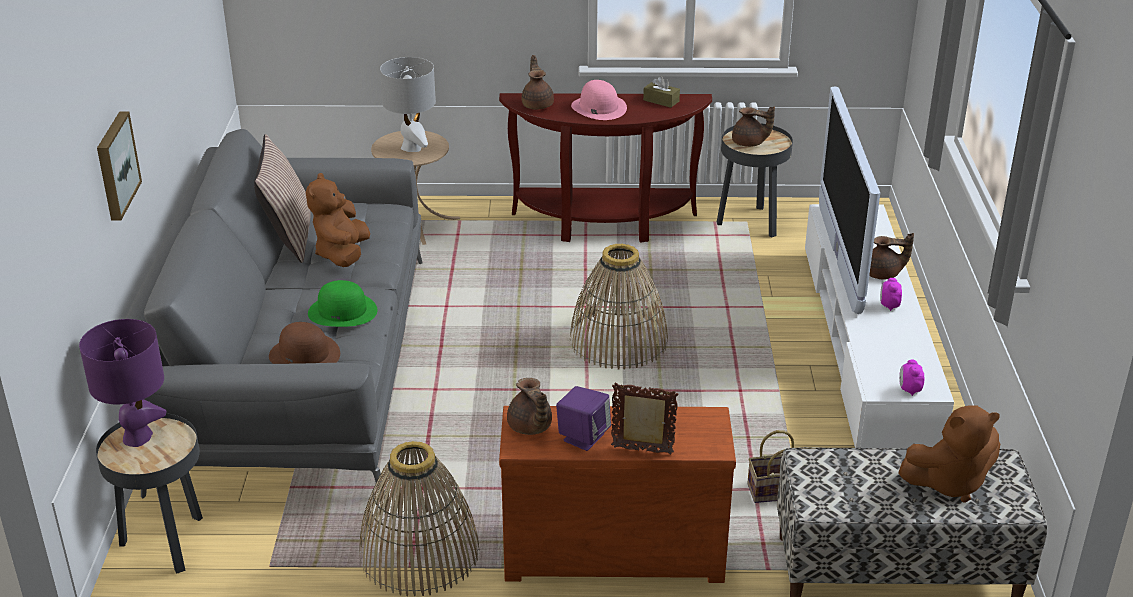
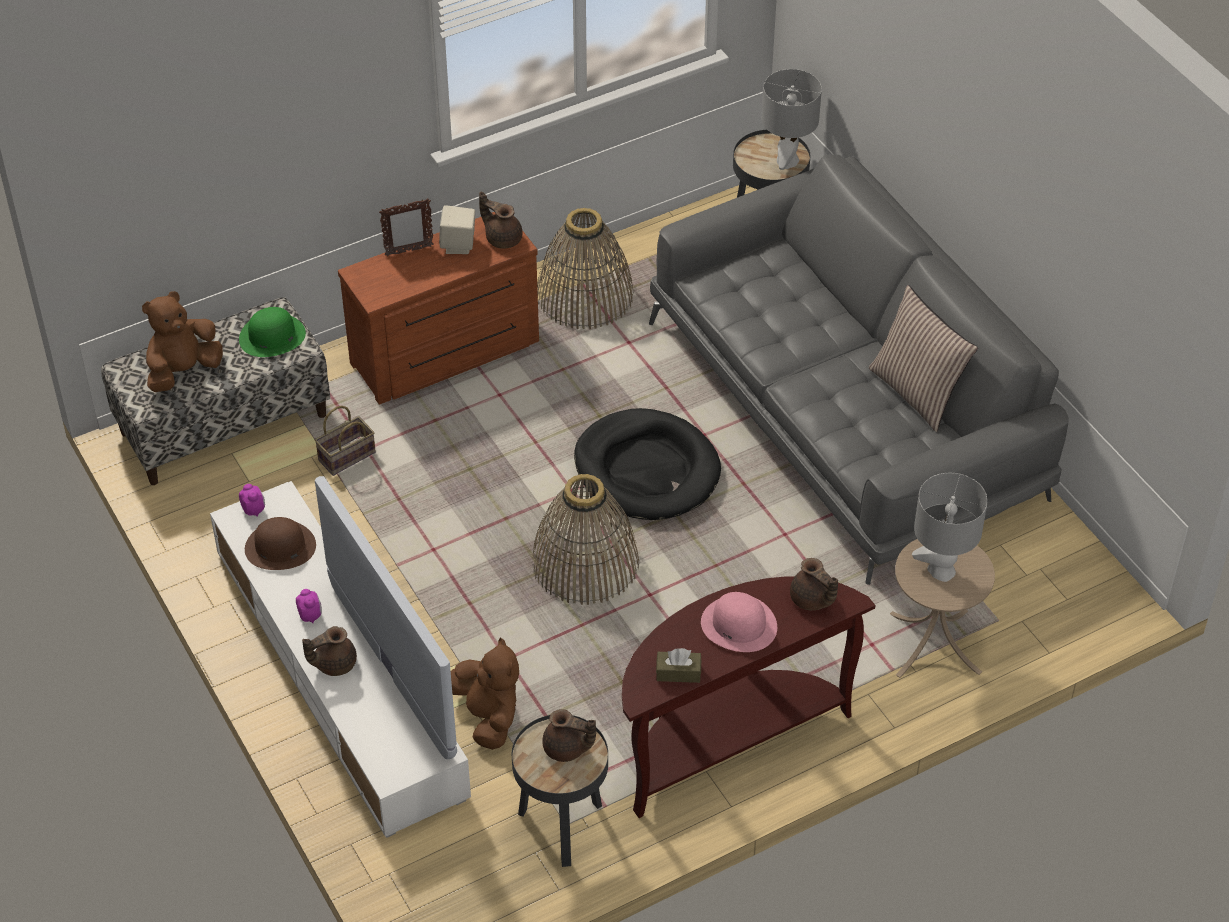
camera: 150 degrees right, 15 degrees up
purple table lamp [79,319,167,447] -> grey table lamp [762,69,822,170]
picture [97,112,142,220] -> none
brown hat [269,322,340,364] -> brown hat moved to [245,517,316,570]
brown plush toy [306,173,370,267] -> brown plush toy moved to [451,637,519,750]
green hat [308,280,378,327] -> green hat moved to [239,307,306,357]
purple speaker [556,386,611,451] -> beige speaker [439,205,475,254]
brown teapot [732,106,775,147] -> brown teapot turned 150 degrees counterclockwise [542,709,596,762]
none -> black dog bed [574,408,721,520]

